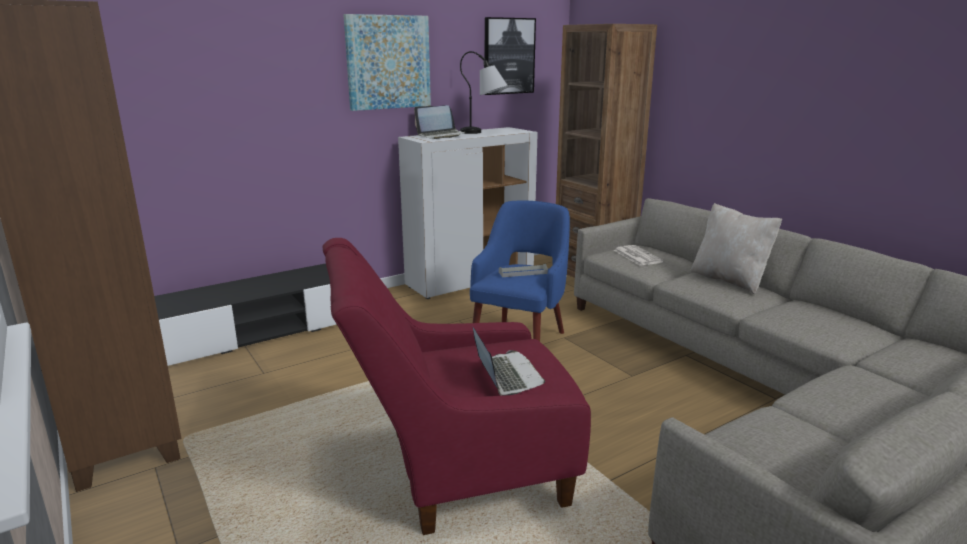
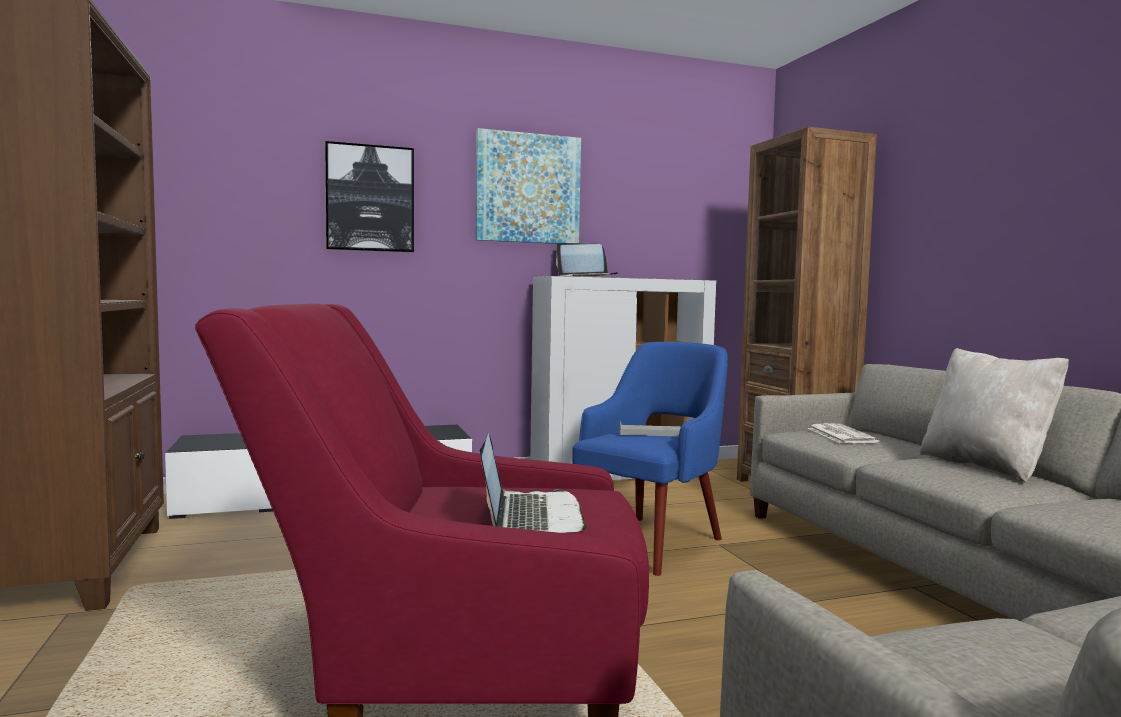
camera: 15 degrees right, 15 degrees down
table lamp [460,51,508,134] -> none
picture [485,17,536,95] -> picture moved to [325,141,414,252]

